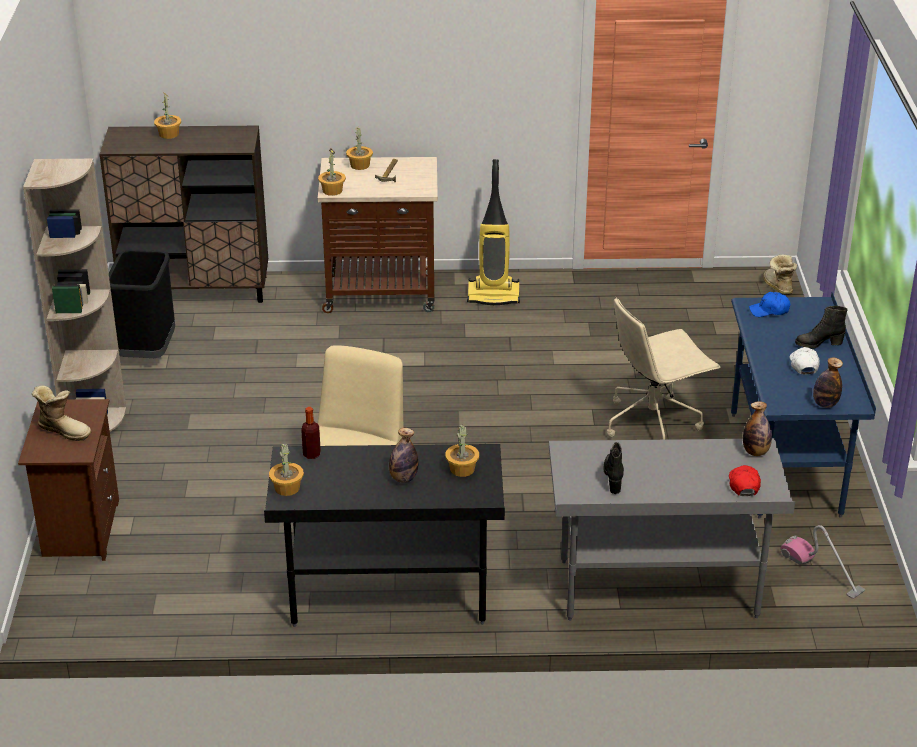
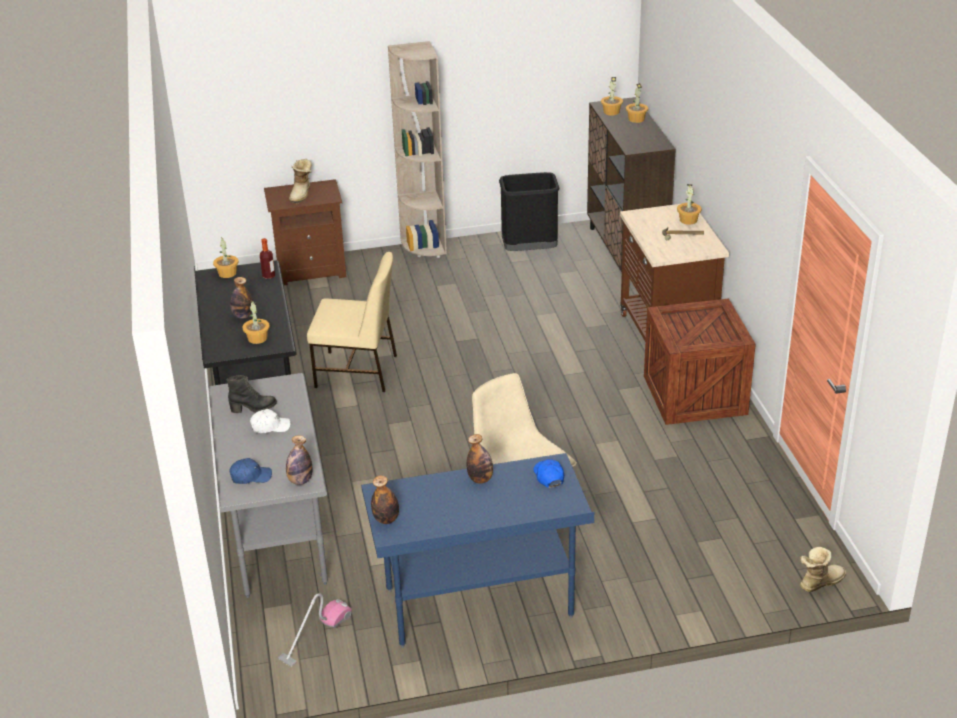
camera: 80 degrees right, 0 degrees up
potted plant [318,148,346,196] -> potted plant moved to [601,77,623,116]
vacuum cleaner [467,159,520,305] -> crate [644,298,756,425]
red cap [729,465,761,496] -> blue cap [229,458,272,484]
white cap [790,347,820,374] -> white cap moved to [250,409,291,433]
black boot [795,306,848,349] -> none
none -> bottle [466,434,493,484]

